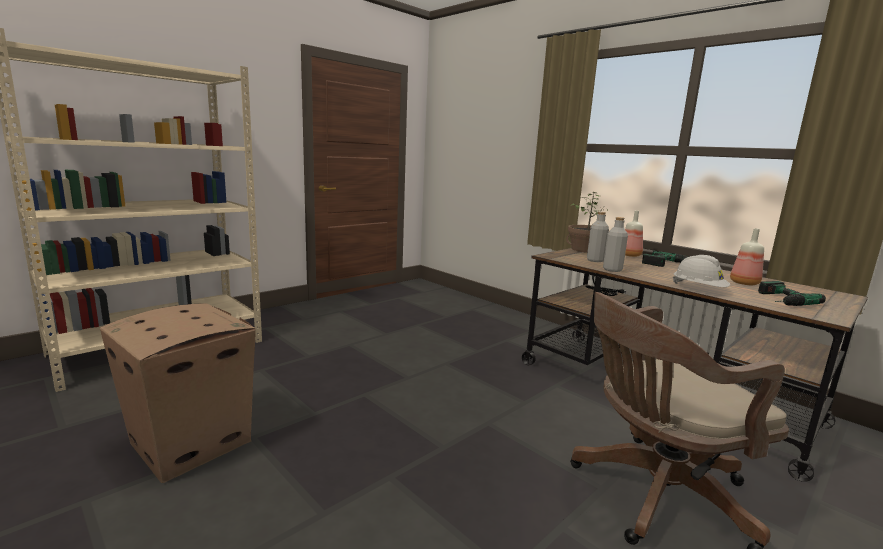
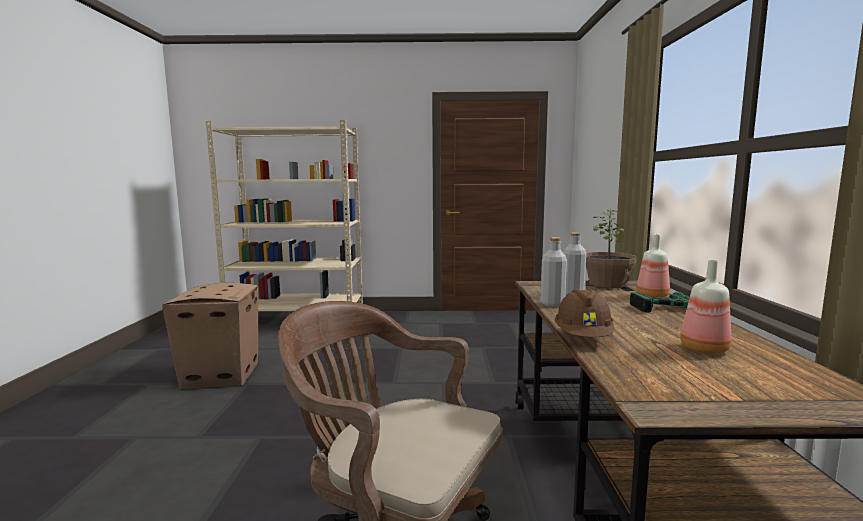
camera: 45 degrees right, 5 degrees down
white hard hat [673,255,730,287] -> brown hard hat [555,289,614,337]
power drill [758,281,826,306] -> none

